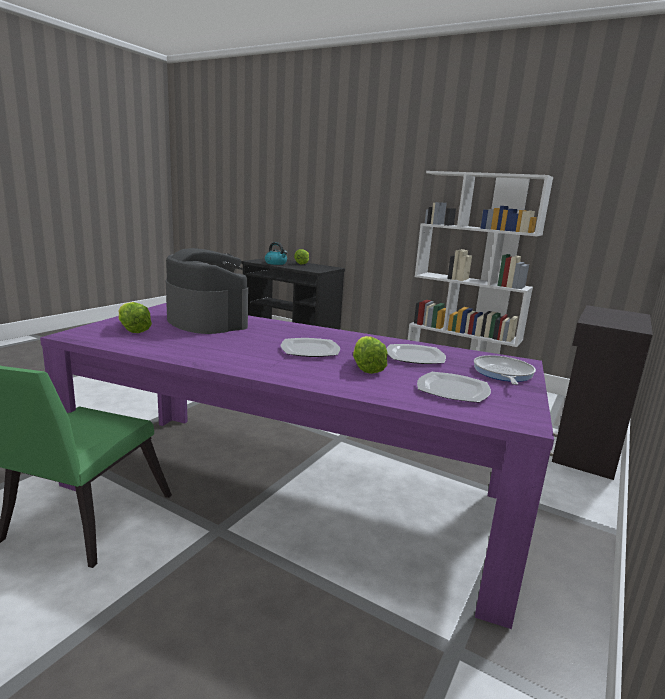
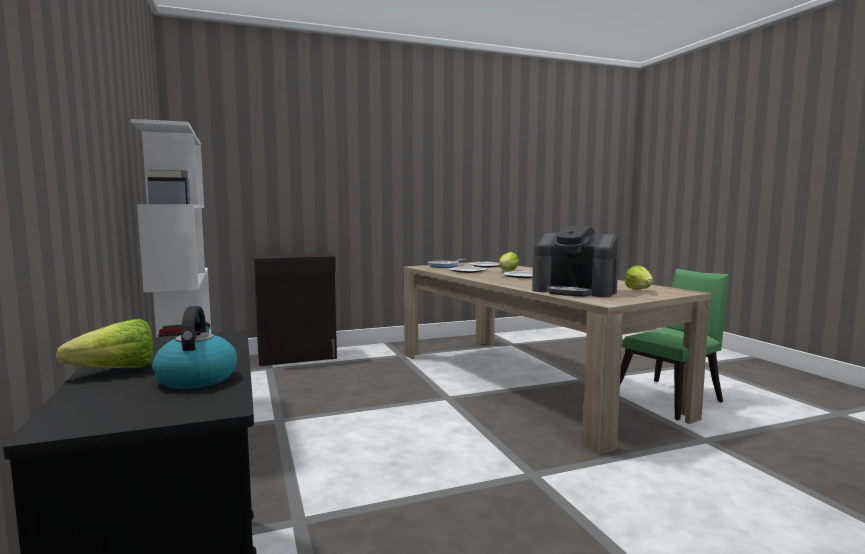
camera: 140 degrees left, 10 degrees down
purple dining table [40,303,554,629] -> beige dining table [403,261,711,455]
coffee machine [166,248,248,334] -> coffee machine turned 60 degrees counterclockwise [532,226,619,297]

